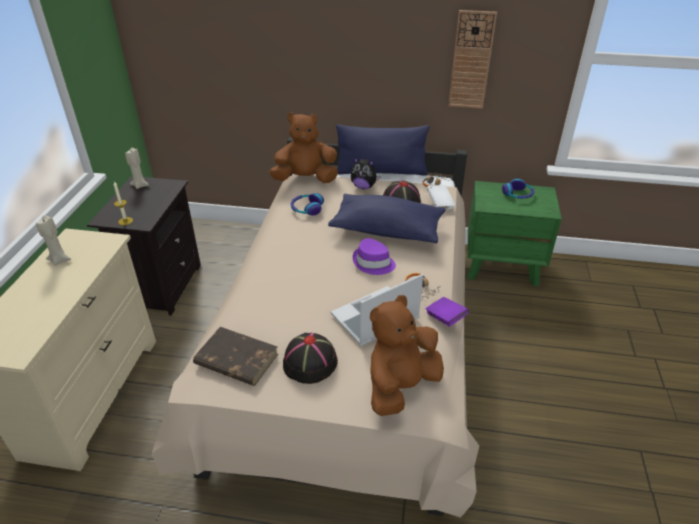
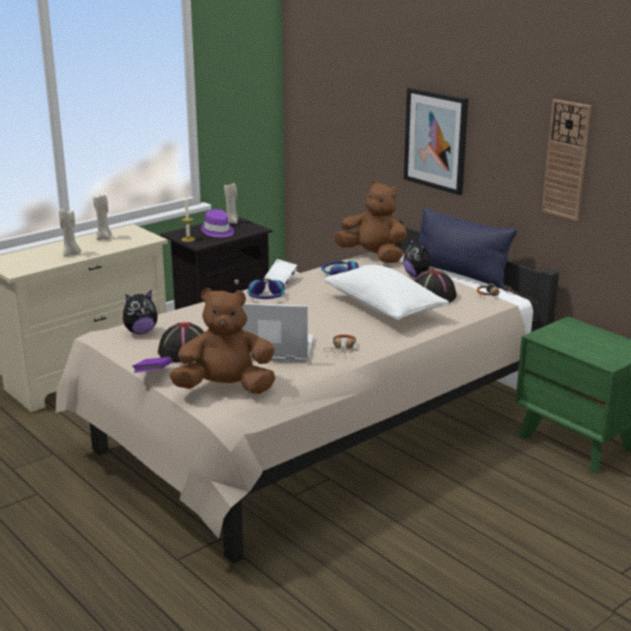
camera: 40 degrees right, 15 degrees down
brown book [193,327,278,386] -> plush toy [123,291,158,334]
blue pillow [328,194,446,243] -> white pillow [323,265,449,320]
purple hat [353,238,396,275] -> purple hat moved to [200,209,235,237]
purple book [425,297,469,327] -> purple book moved to [133,357,172,373]
white book [427,185,455,210] -> white book moved to [263,259,297,286]
headphones [502,178,534,199] -> headphones moved to [247,280,285,299]
none -> beige candle [59,209,81,257]
none -> picture [404,87,468,195]

